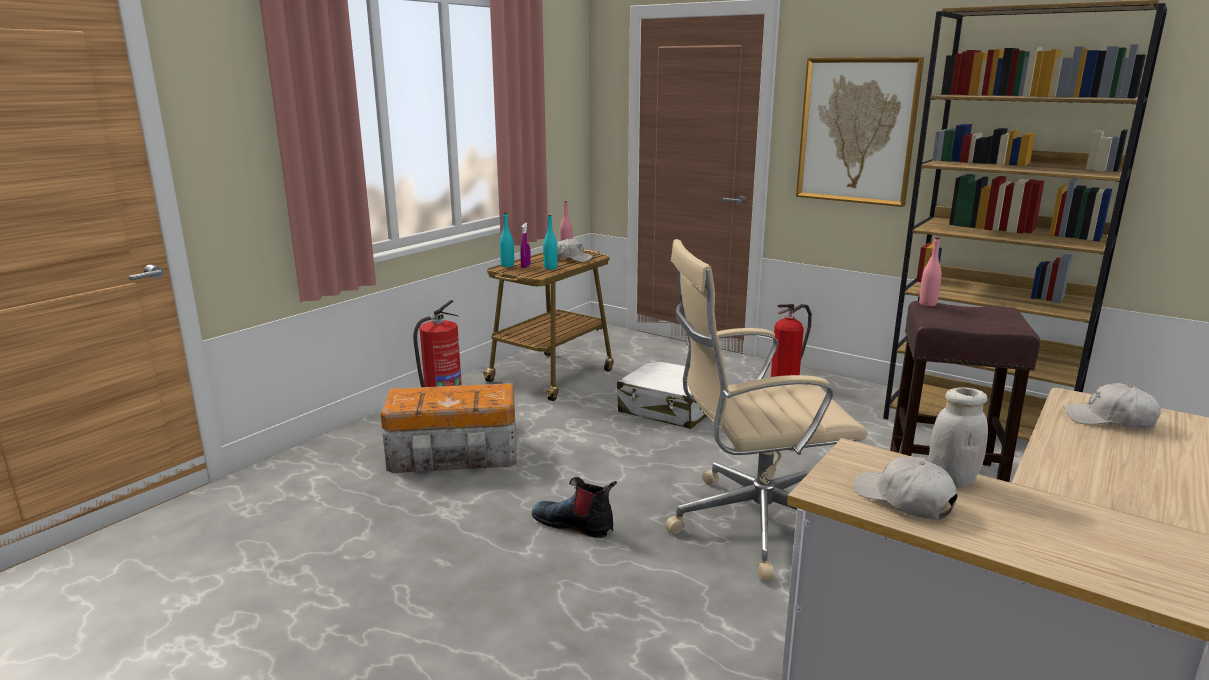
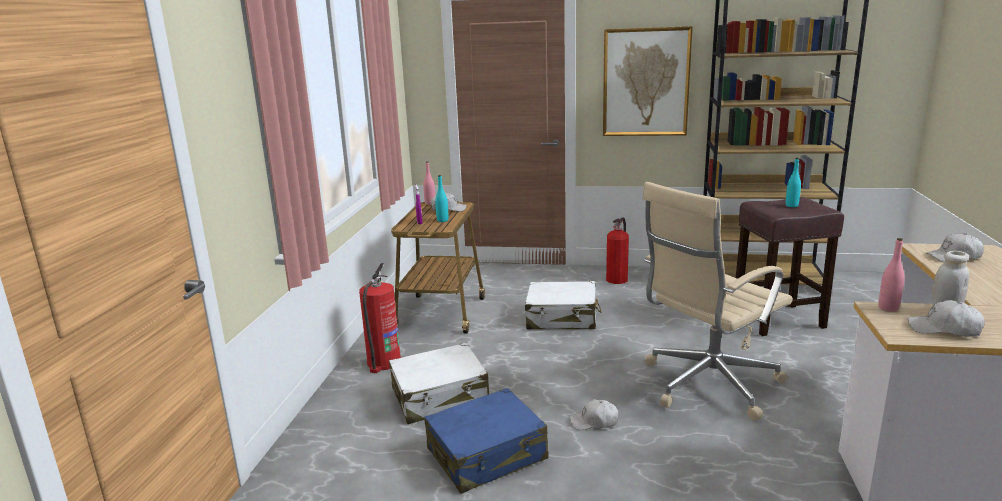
camera: 25 degrees left, 0 degrees up
storage box [381,383,517,473] -> white suitcase [389,342,489,424]
turquoise bottle [500,213,514,267] -> turquoise bottle moved to [786,158,801,207]
boot [531,477,617,538] -> white cap [570,399,619,430]
pink bottle [919,237,942,306] -> pink bottle moved to [878,238,905,312]
none -> blue suitcase [424,388,549,494]

